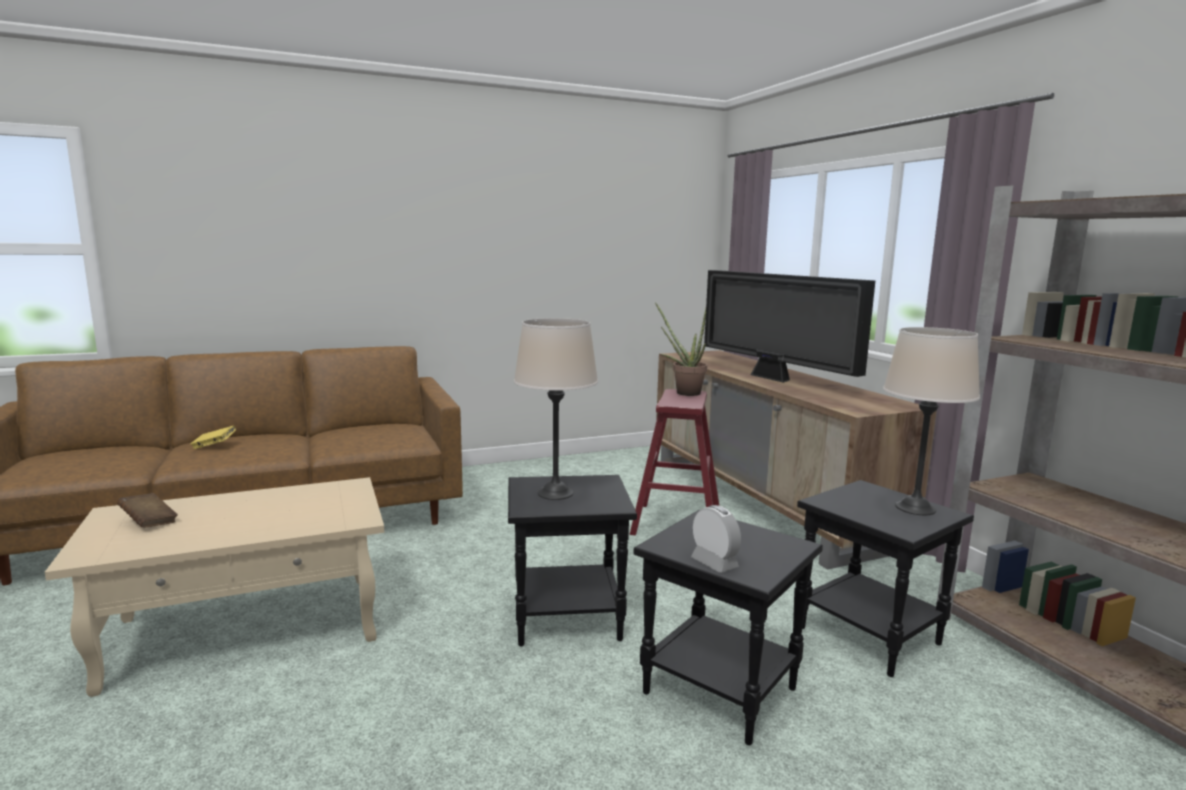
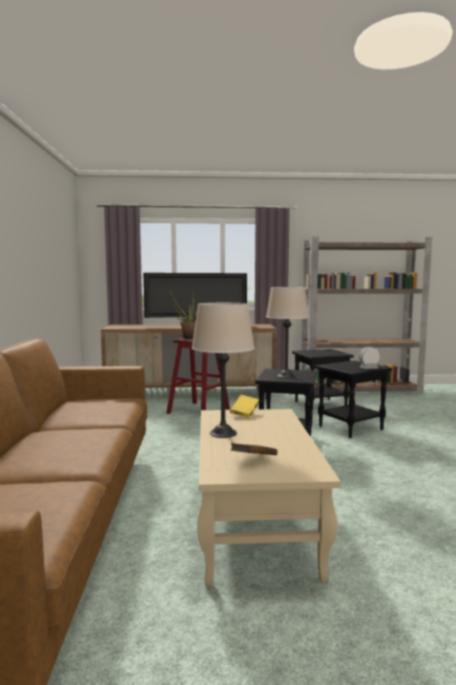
camera: 70 degrees left, 5 degrees down
yellow book [191,426,236,449] -> yellow book moved to [230,395,259,418]
beige table lamp [883,327,980,515] -> beige table lamp moved to [192,303,255,438]

